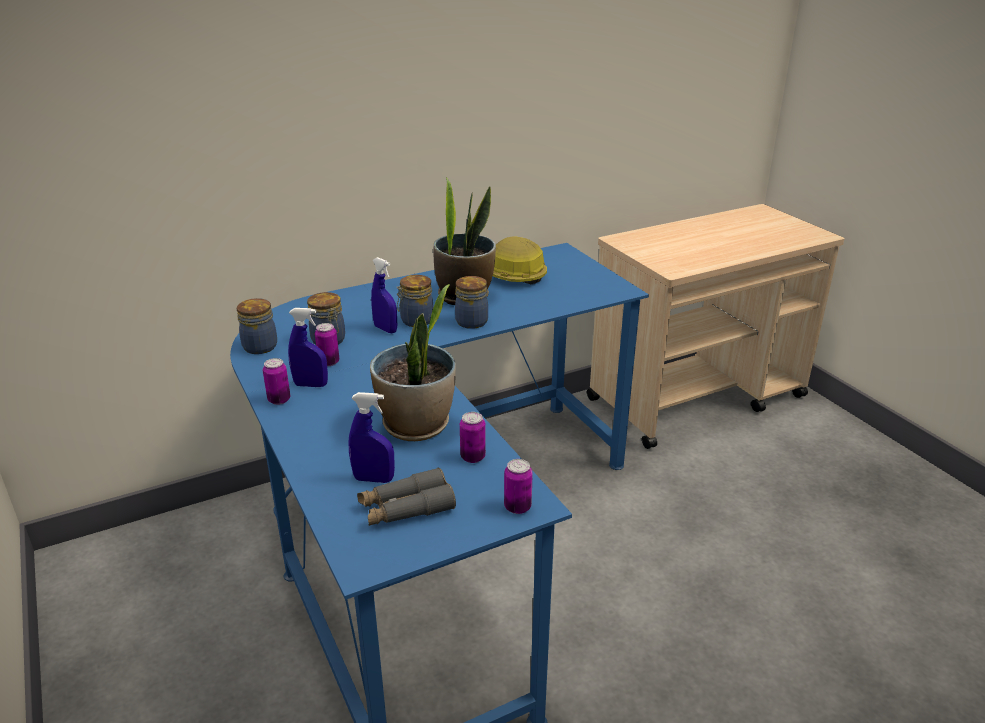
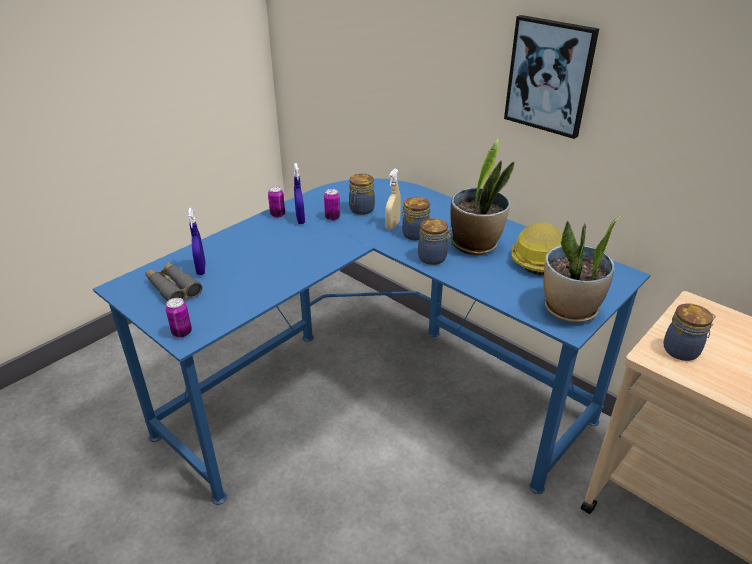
camera: 70 degrees right, 5 degrees up
jar [237,298,277,354] -> jar moved to [663,303,716,361]
potted plant [370,284,456,441] -> potted plant moved to [543,216,622,323]
blue spray bottle [371,257,397,333] -> beige spray bottle [385,169,401,230]
can [460,412,486,463] -> none
none -> picture [504,15,599,139]

